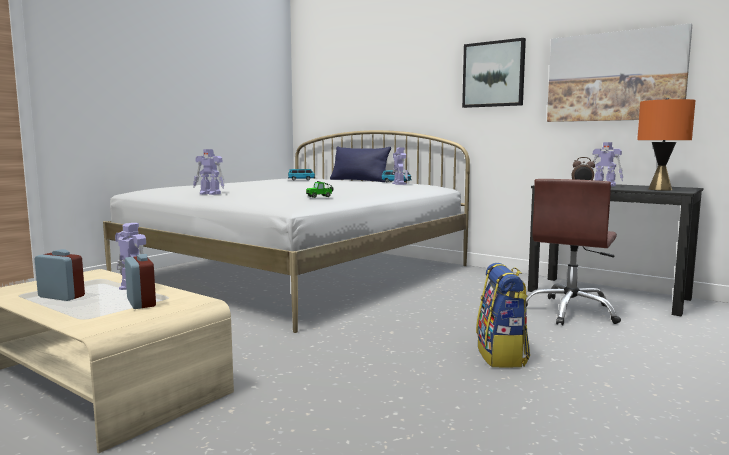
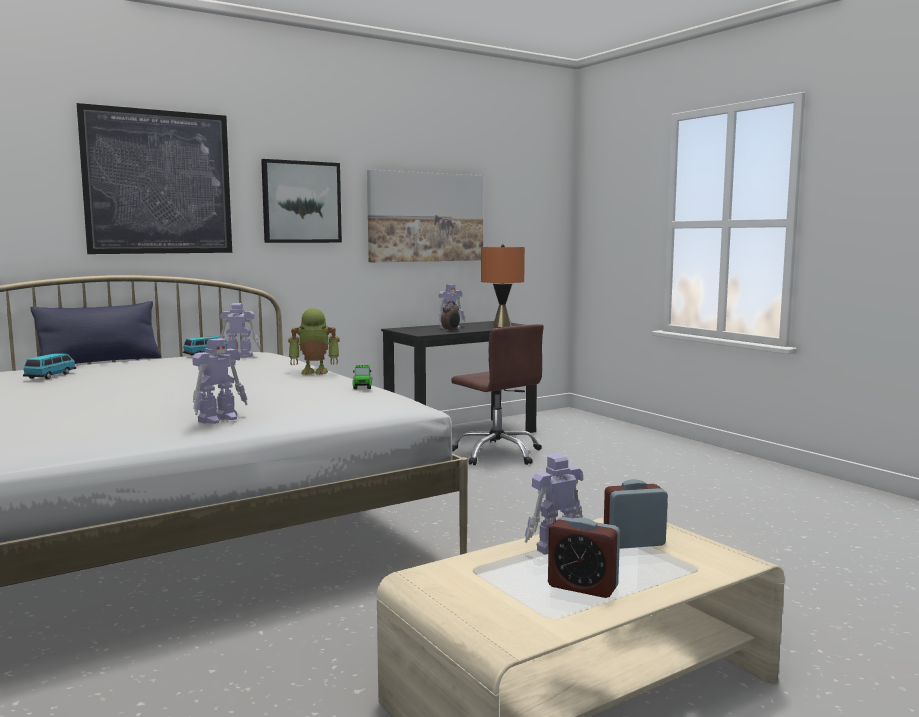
camera: 70 degrees left, 0 degrees up
alarm clock [35,249,85,301] -> alarm clock turned 105 degrees counterclockwise [548,517,620,598]
backpack [476,263,530,367] -> none
none -> picture [77,103,232,254]
none -> toy robot [288,308,339,375]

